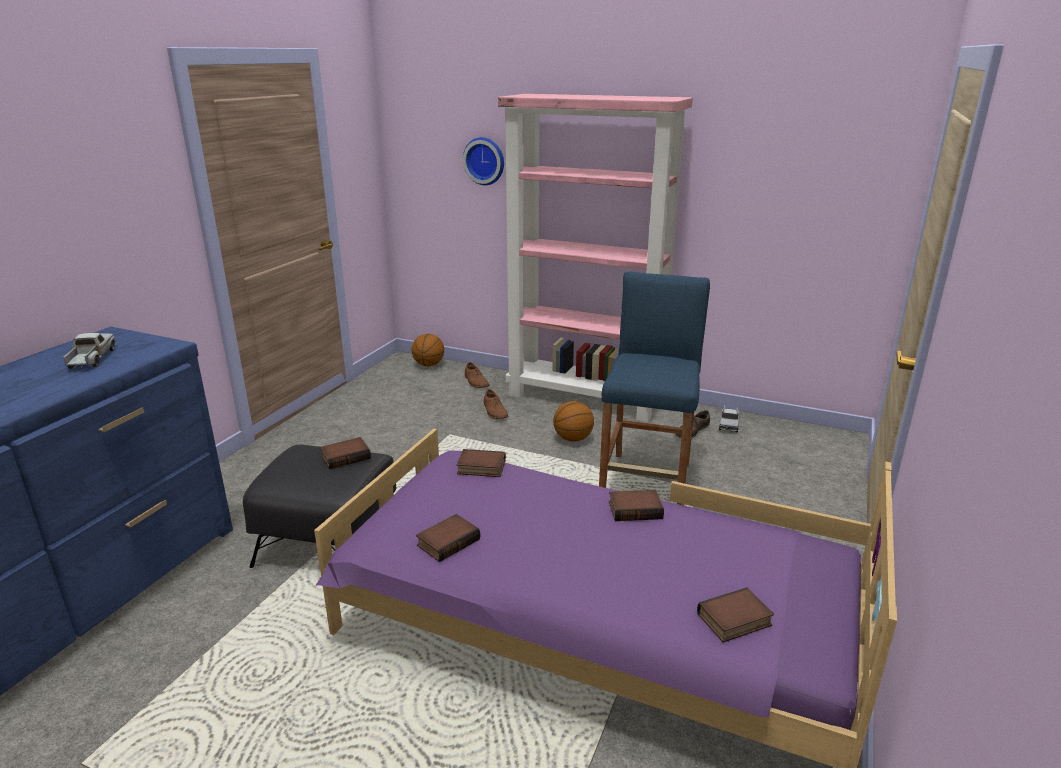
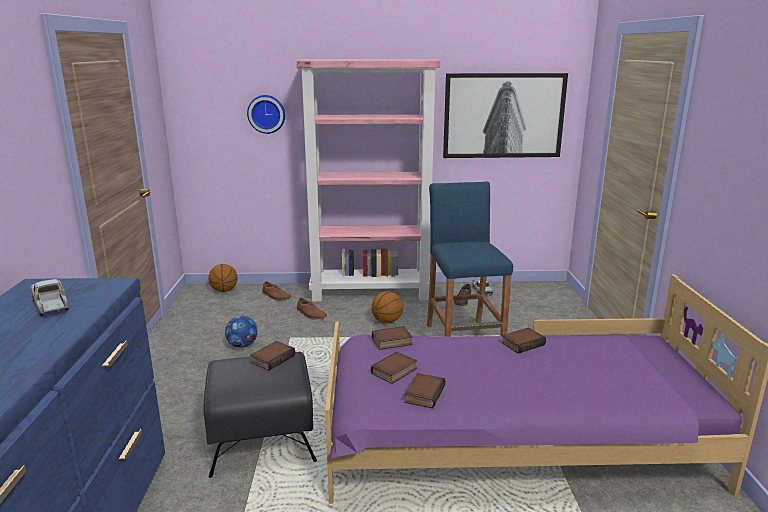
camera: 25 degrees left, 5 degrees down
book [697,587,774,642] -> book moved to [371,352,417,384]
none -> football [225,316,258,348]
none -> picture [443,73,568,158]

